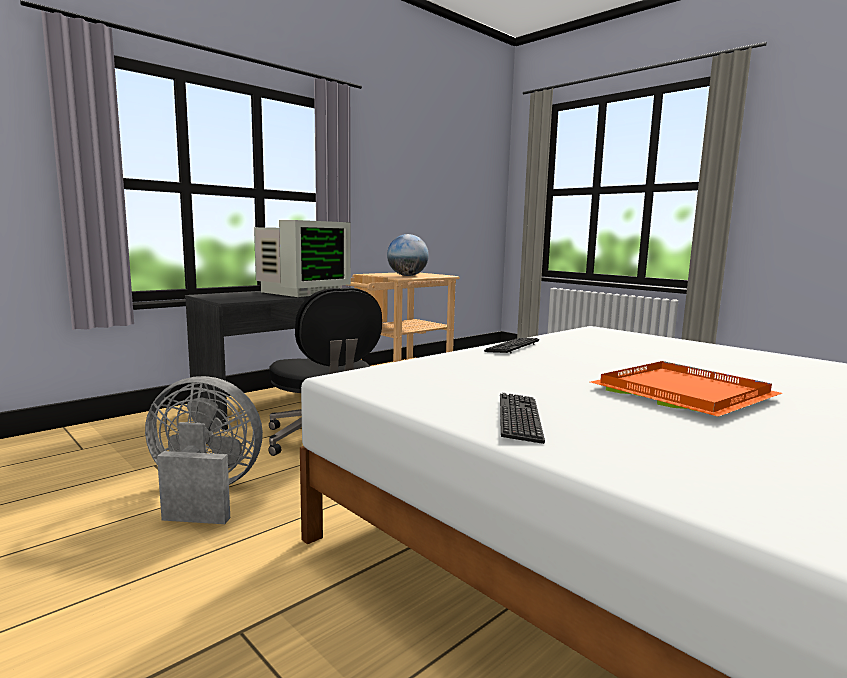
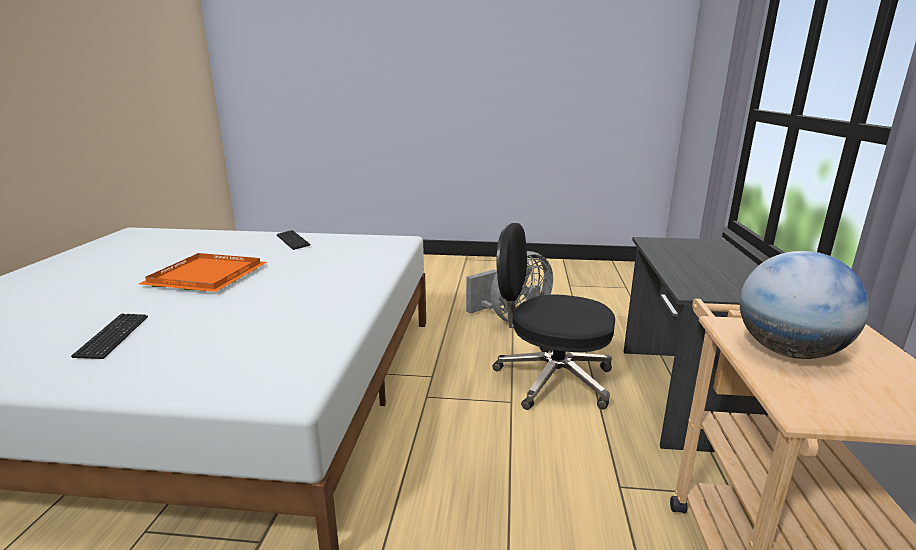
camera: 140 degrees right, 10 degrees up
monitor [254,220,351,297] -> none
keyboard [484,338,539,354] -> keyboard moved to [71,314,148,359]

